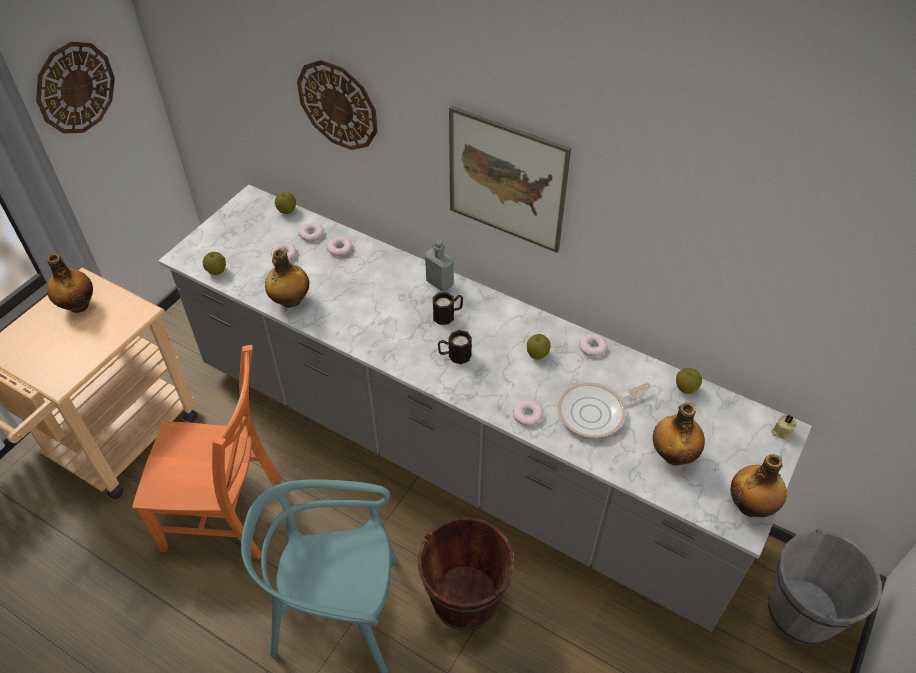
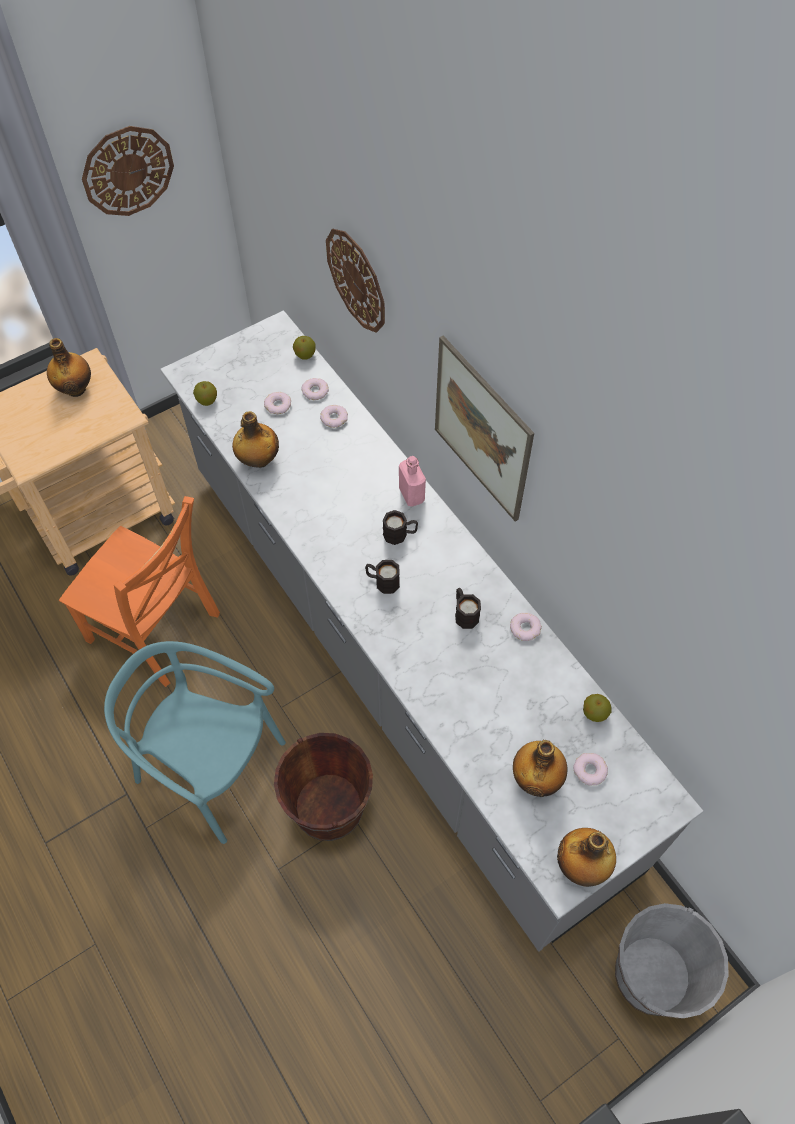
camera: 25 degrees right, 10 degrees up
grey bottle [425,240,454,291] -> pink bottle [399,456,426,506]
donut [513,400,543,426] -> donut moved to [573,753,608,785]
apple [527,334,551,359] -> black mug [455,588,481,629]
frying pan [558,382,650,438] -> none
beige candle [771,415,797,440] -> none

